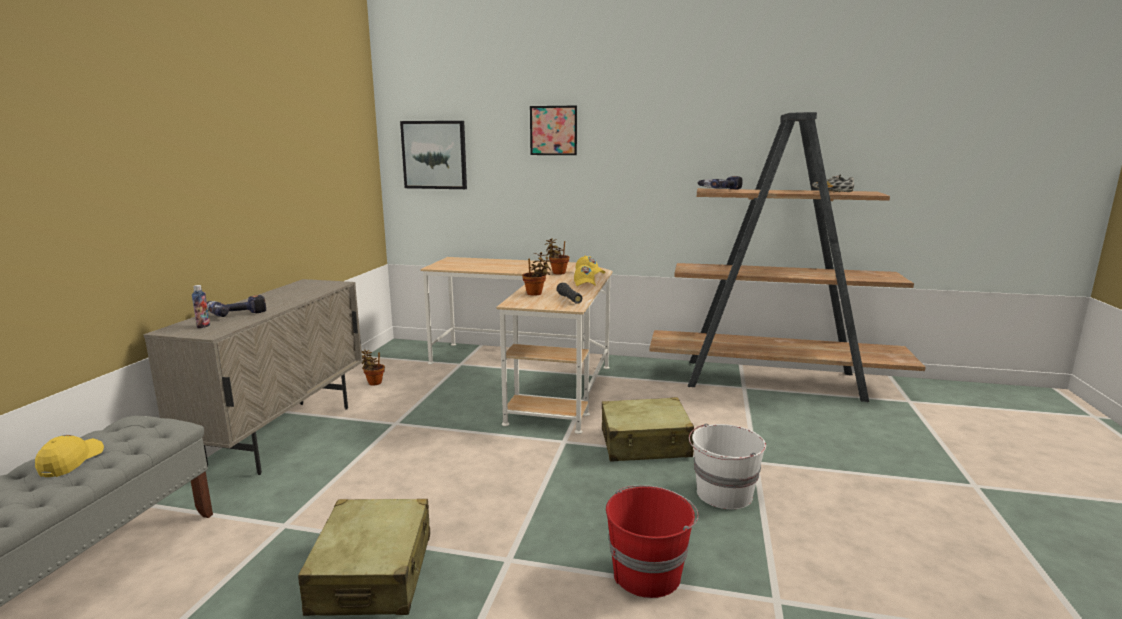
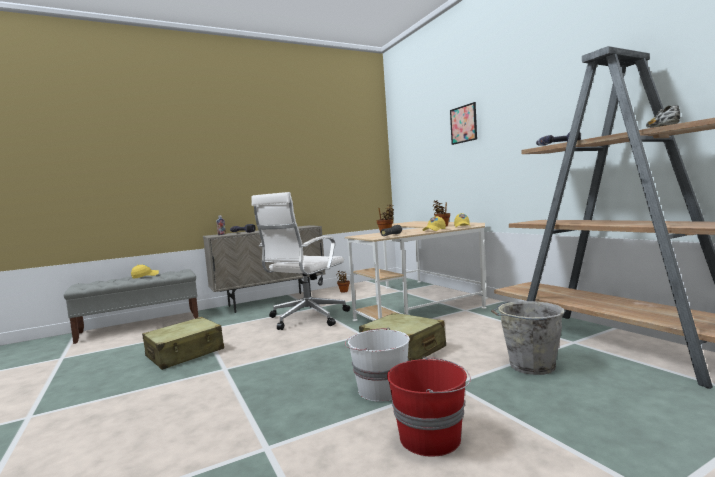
camera: 50 degrees right, 10 degrees down
picture [400,121,467,189] -> none
red bucket [606,485,699,598] -> red bucket moved to [387,357,471,457]
none -> white office chair [251,192,350,330]
none -> grey bucket [491,301,565,375]

